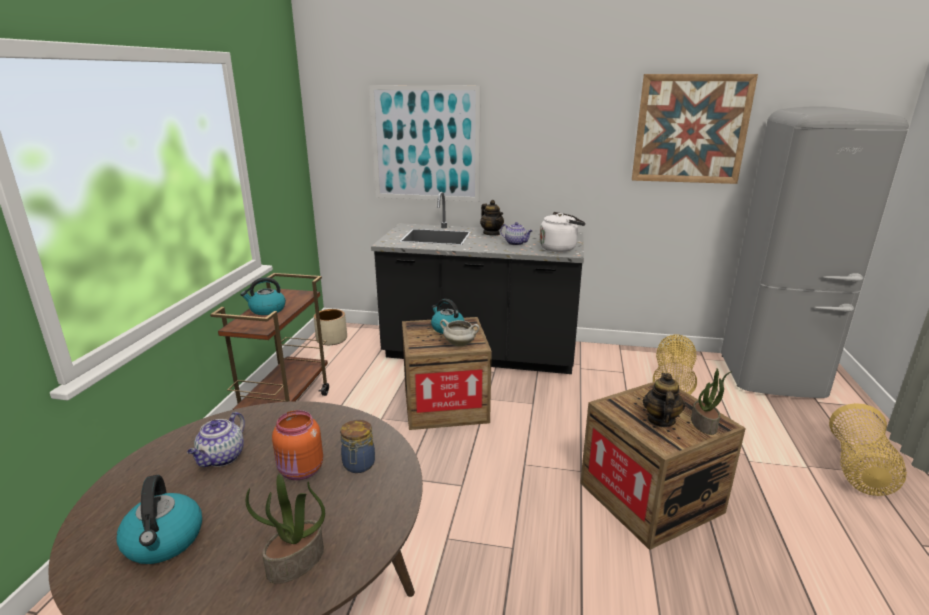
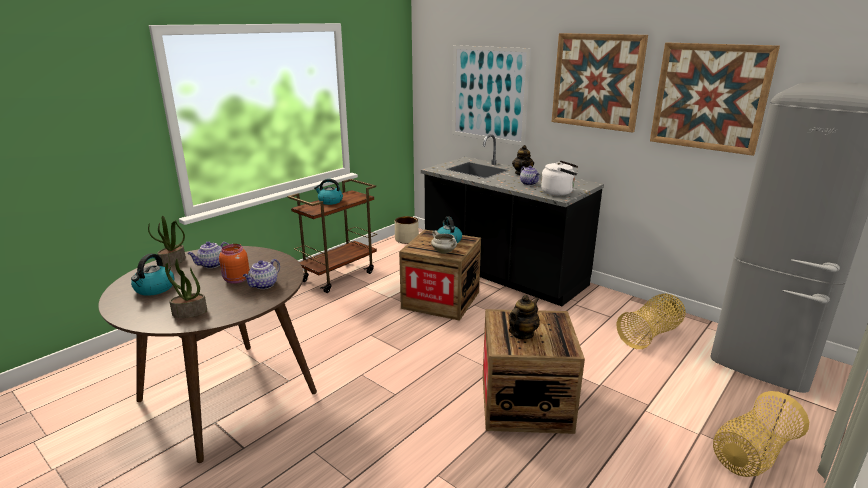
camera: 30 degrees right, 0 degrees up
jar [340,420,375,473] -> teapot [243,259,280,289]
potted plant [691,368,732,435] -> potted plant moved to [148,216,186,267]
none -> picture [552,33,648,133]

